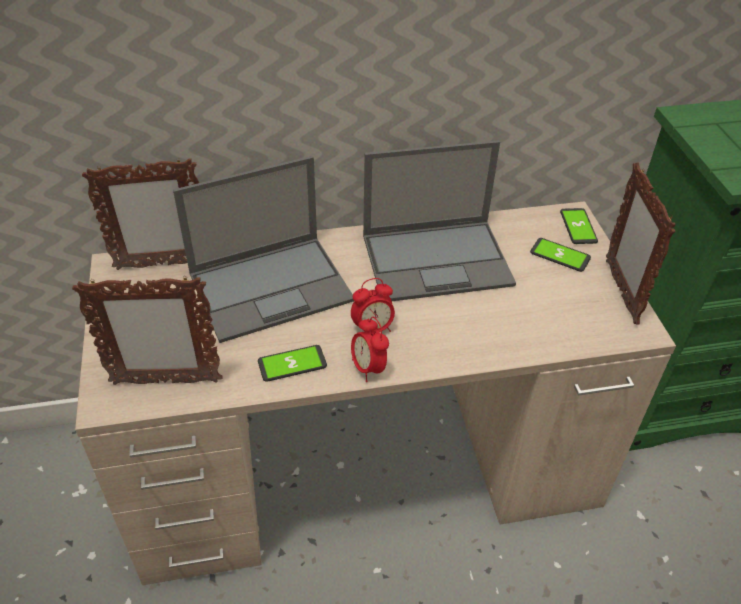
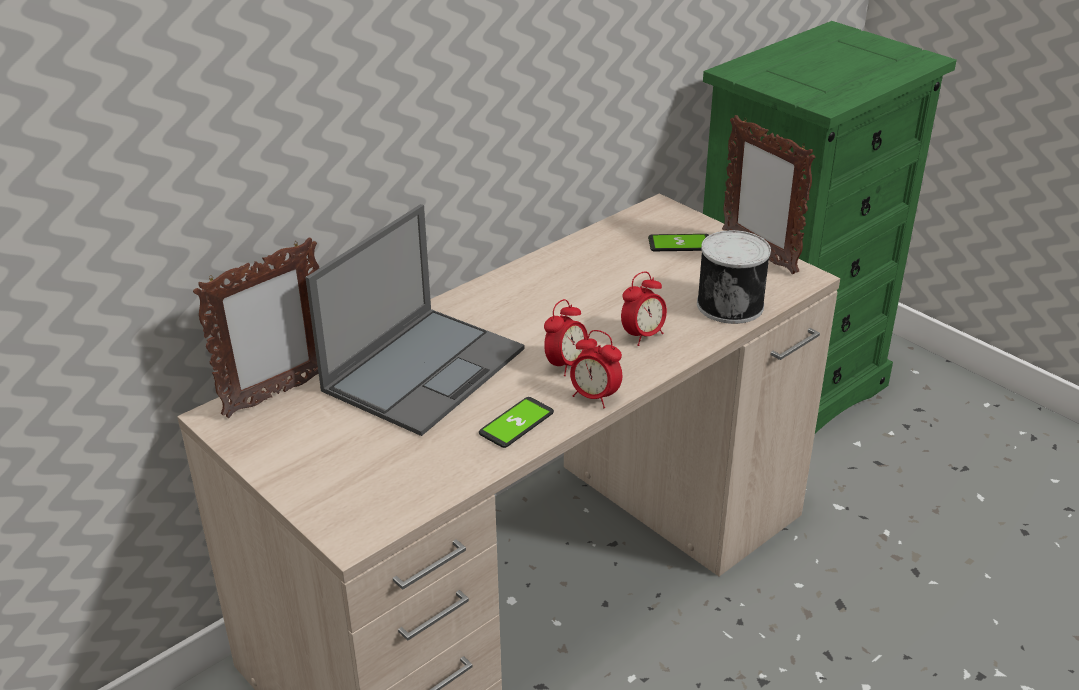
camera: 30 degrees left, 10 degrees down
picture frame [72,277,223,385] -> none
laptop [363,140,516,301] -> none
phone [560,208,598,244] -> none
none -> alarm clock [621,271,667,346]
none -> can [697,230,771,324]

